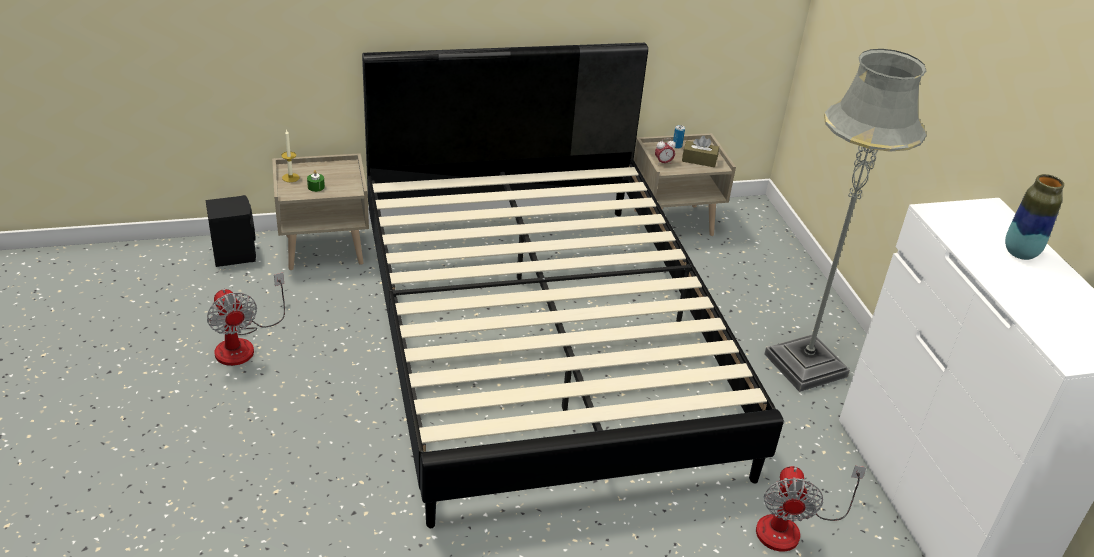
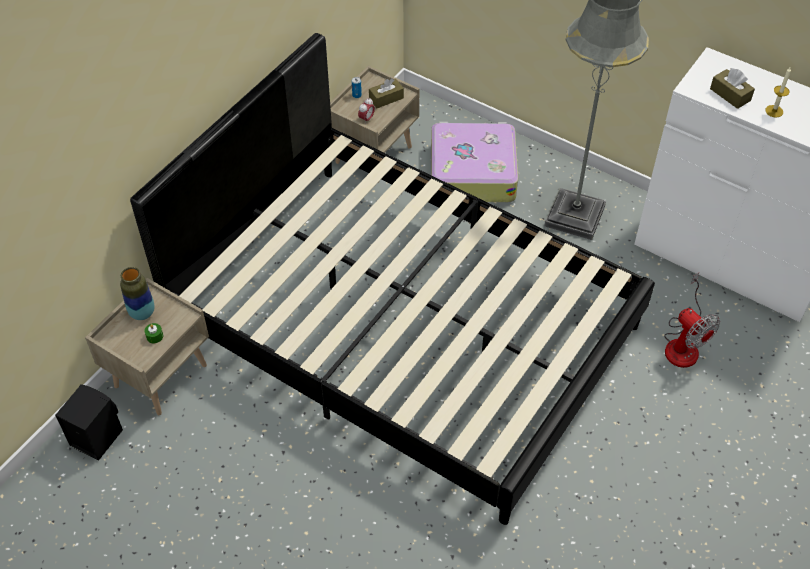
camera: 40 degrees left, 15 degrees up
fan [207,272,285,366] -> none
candle [281,129,299,182] -> candle moved to [765,68,791,118]
vase [1005,174,1064,260] -> vase moved to [120,267,155,320]
none -> suitcase [431,122,518,202]
none -> brown tissue box [710,68,755,109]

